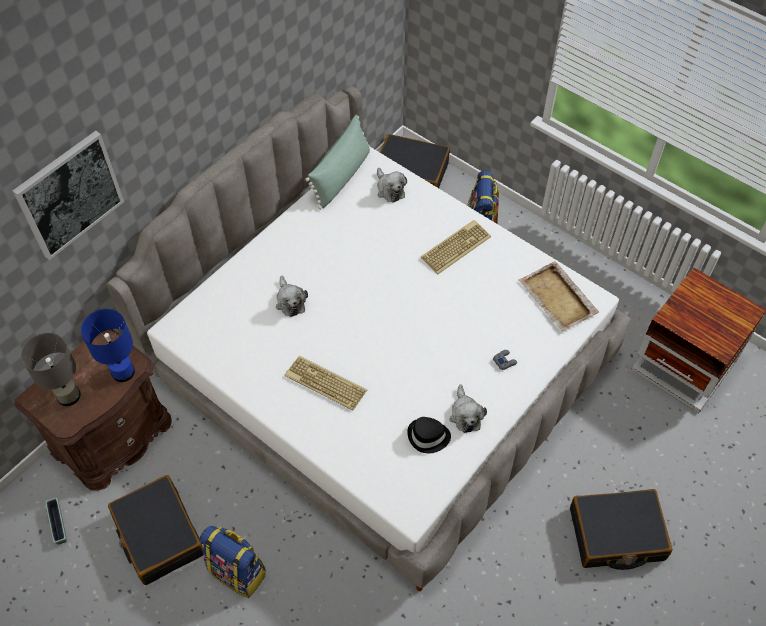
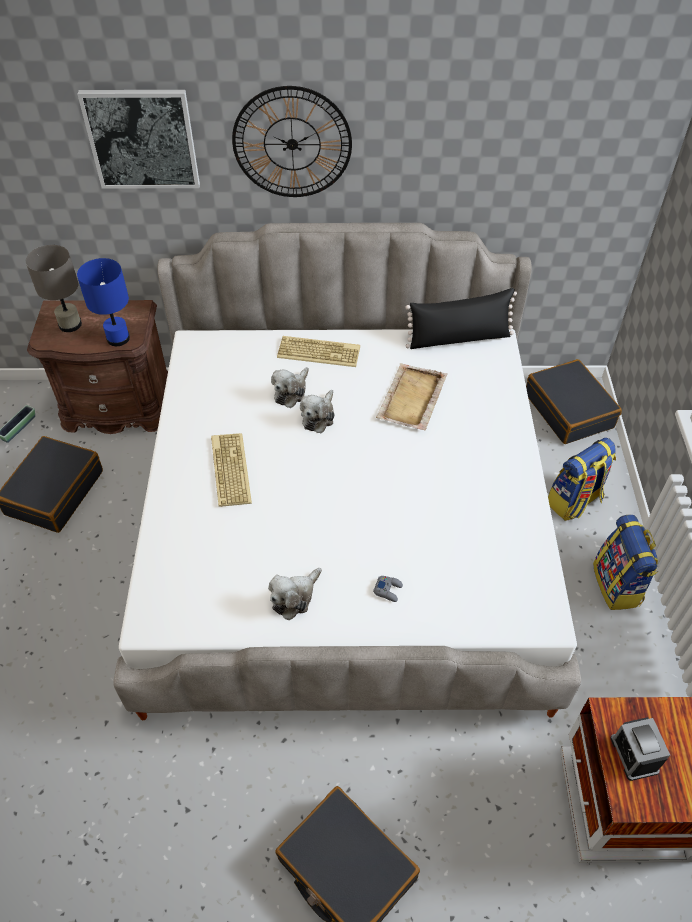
camera: 50 degrees right, 5 degrees down
backpack [199,526,266,598] -> backpack moved to [593,515,658,610]
green pillow [305,115,370,210] -> black pillow [405,288,517,349]
plush toy [377,168,407,203] -> plush toy moved to [300,390,335,433]
black hat [407,417,451,453] -> none
keyboard [421,220,491,274] -> keyboard moved to [277,336,360,367]
beige tray [518,261,599,332] -> beige tray moved to [376,363,447,430]
none -> wall clock [232,86,352,197]
none -> alarm clock [610,717,670,781]

